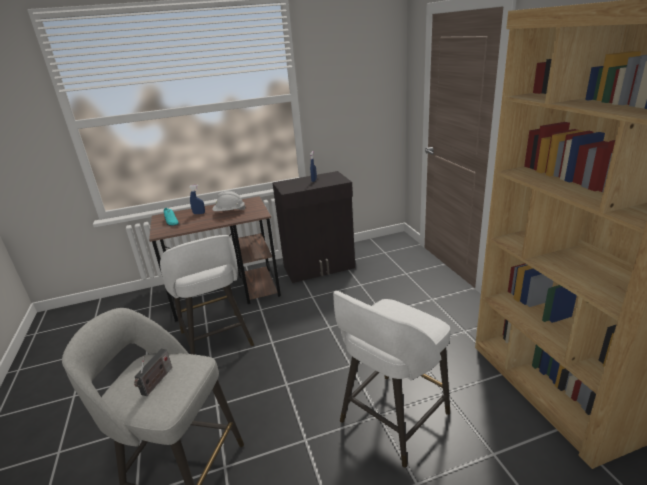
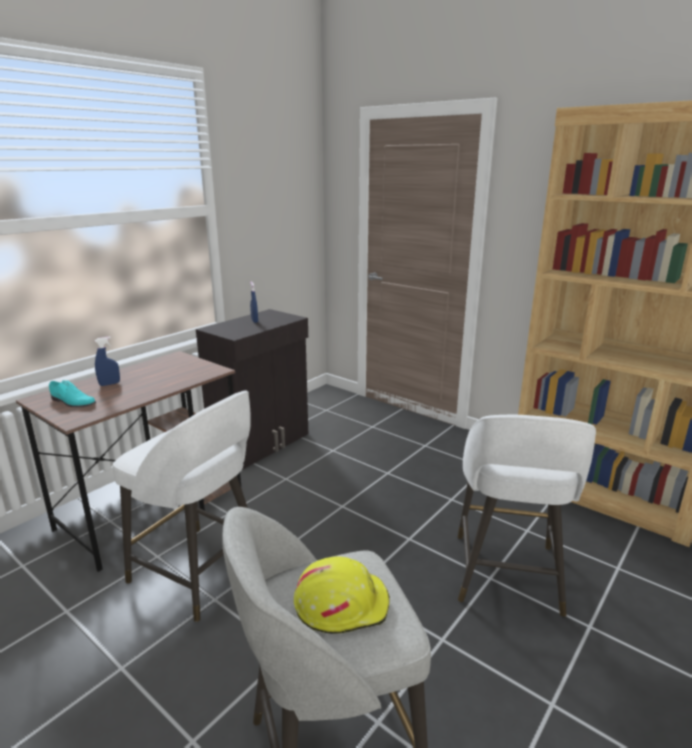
camera: 35 degrees left, 5 degrees down
radio [134,349,172,396] -> yellow hard hat [294,557,390,634]
white hard hat [212,191,245,211] -> none

